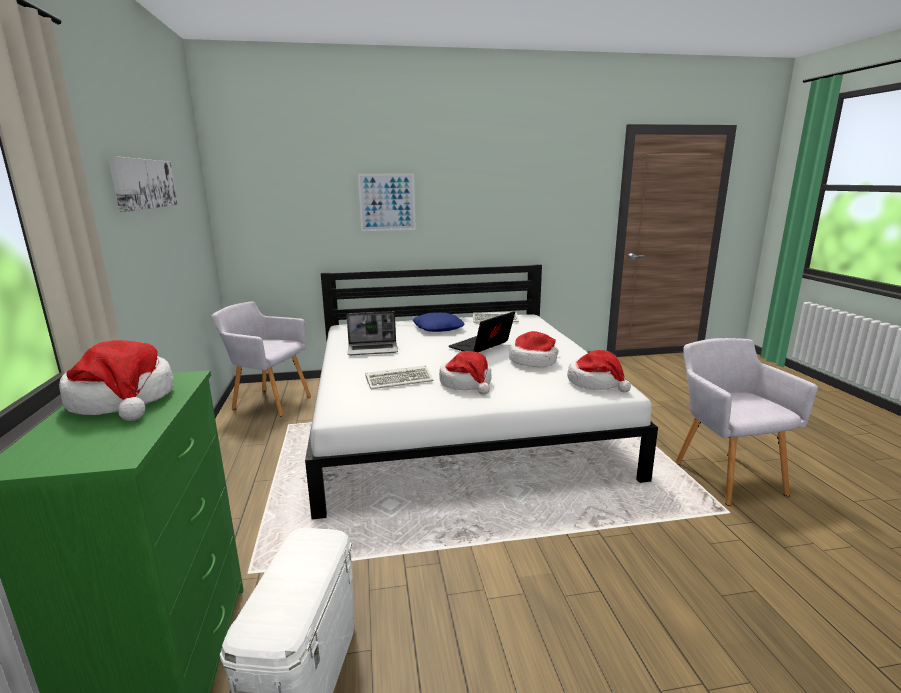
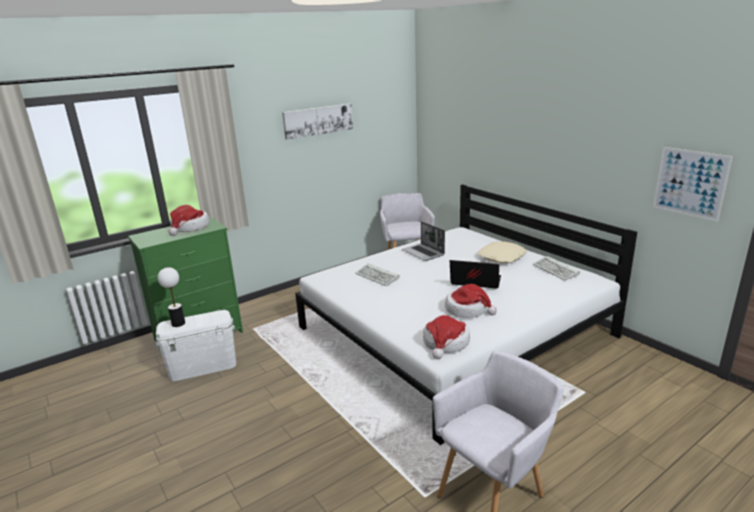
camera: 65 degrees right, 5 degrees up
picture [358,173,416,231] -> picture moved to [653,147,732,222]
blue pillow [413,313,465,332] -> beige pillow [478,241,527,263]
hat [439,351,492,395] -> none
none -> table lamp [158,267,185,327]

